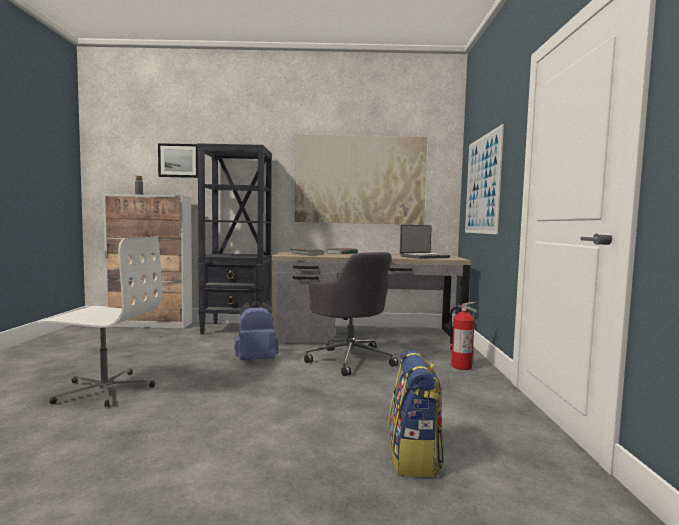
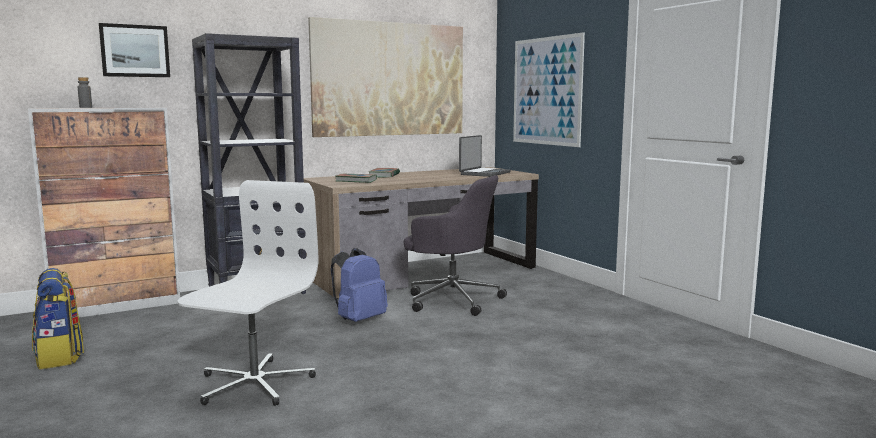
camera: 30 degrees left, 5 degrees up
white office chair [37,237,162,407] -> white office chair turned 45 degrees counterclockwise [177,180,318,406]
backpack [388,351,444,477] -> backpack moved to [32,268,84,370]
fire extinguisher [449,301,477,370] -> none

